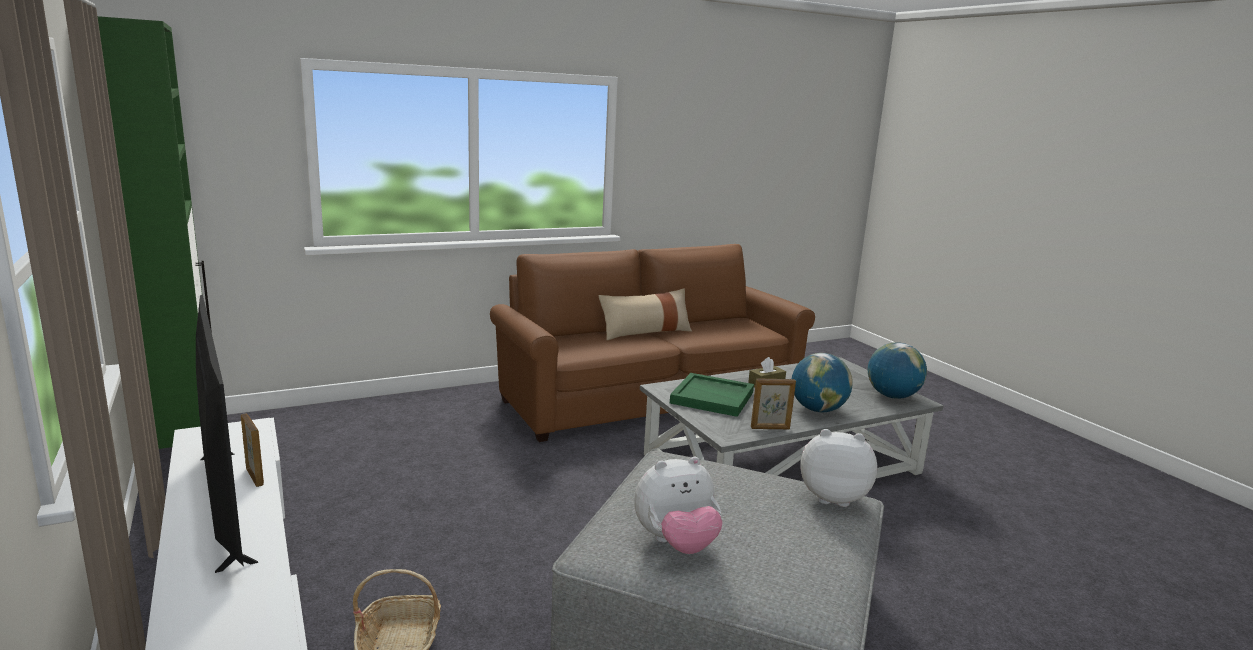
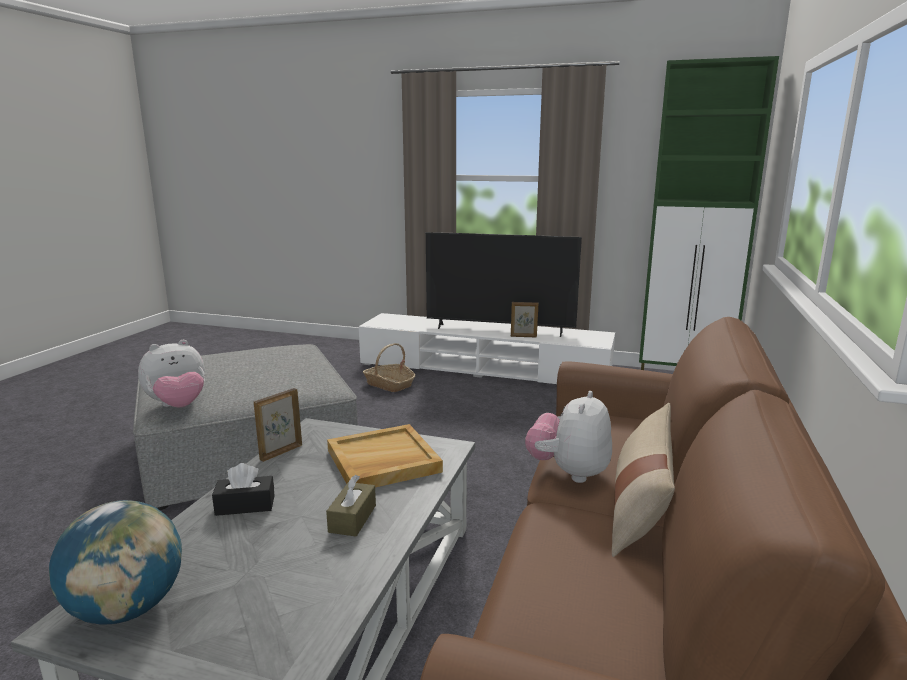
camera: 135 degrees right, 0 degrees up
plush toy [634,457,723,554] -> plush toy moved to [525,391,612,483]
green tray [670,373,754,417] -> beige tray [327,424,443,488]
globe [792,353,853,412] -> black tissue box [212,463,275,516]

